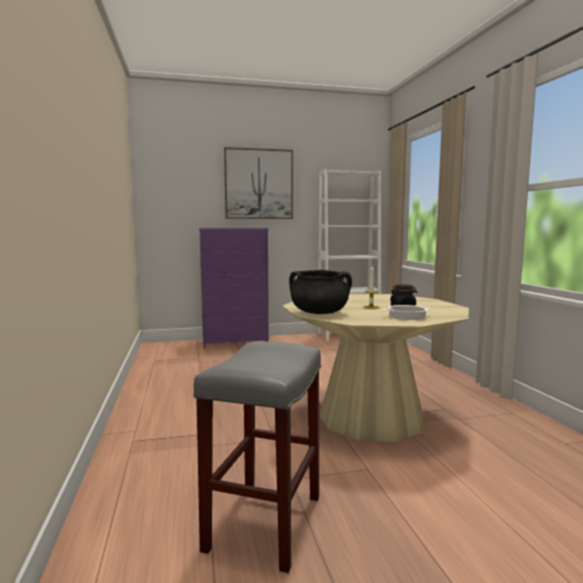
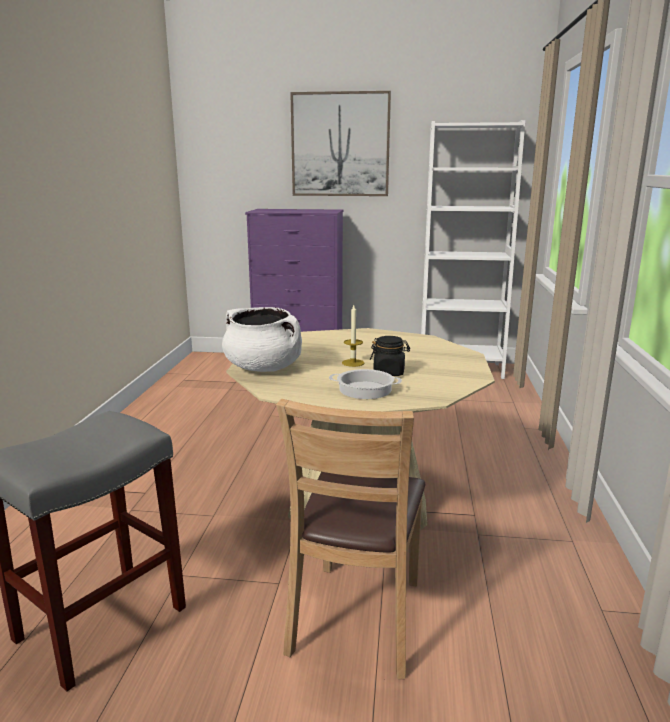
camera: 20 degrees right, 10 degrees up
black cooking pot [289,270,352,314] -> white cooking pot [222,307,302,372]
none -> brown chair [276,399,425,679]

